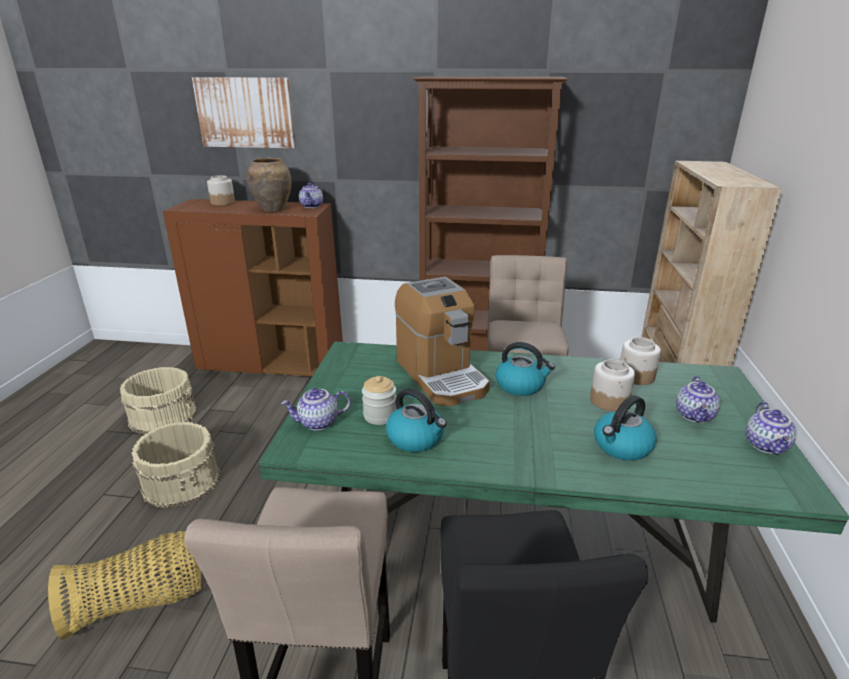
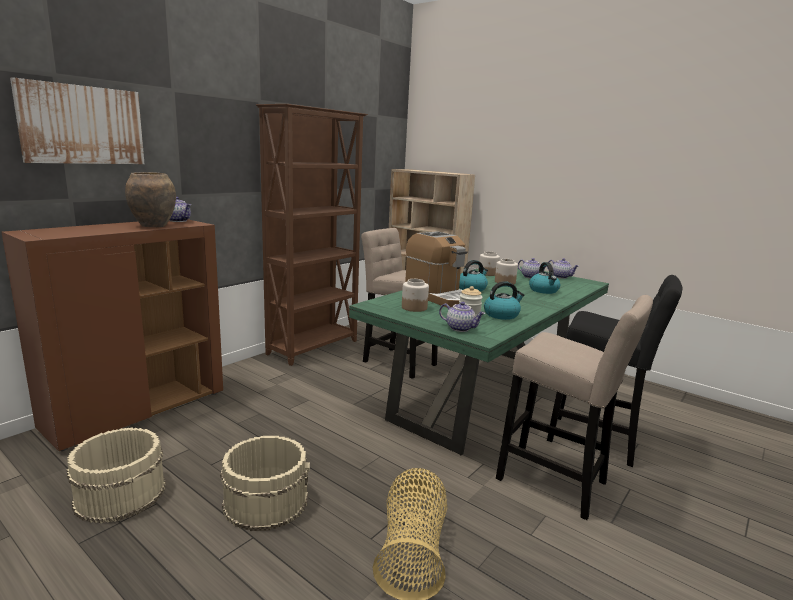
camera: 60 degrees left, 10 degrees down
jar [207,175,235,205] -> jar moved to [402,279,429,312]
teapot [281,388,351,430] -> teapot turned 75 degrees counterclockwise [439,302,485,332]
coffee machine [395,276,490,406] -> coffee machine turned 45 degrees clockwise [405,231,467,308]

